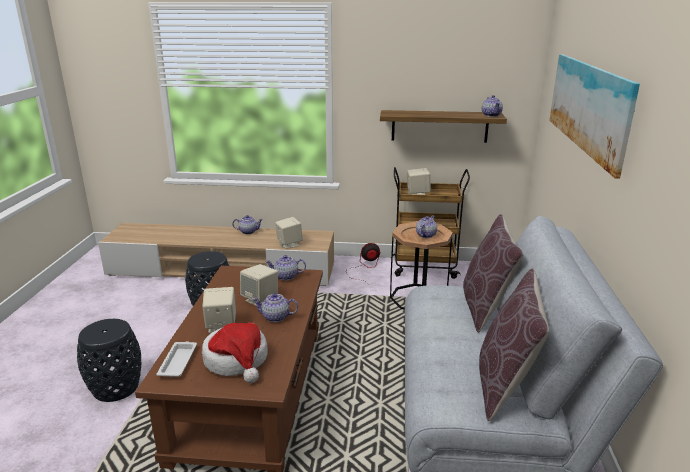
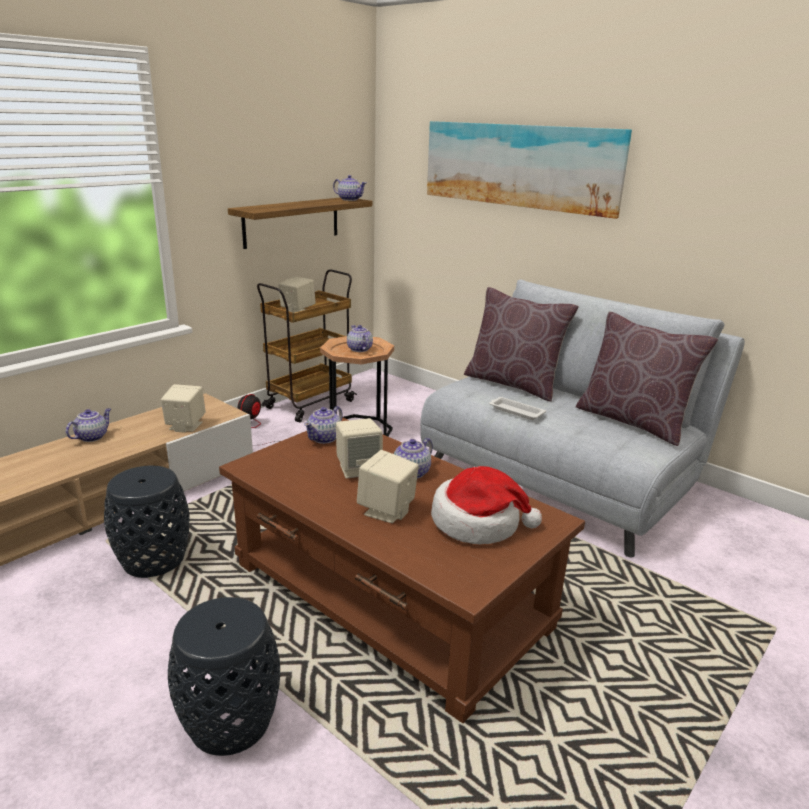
camera: 55 degrees left, 0 degrees up
white tray [157,341,197,377] -> white tray moved to [489,397,546,420]

